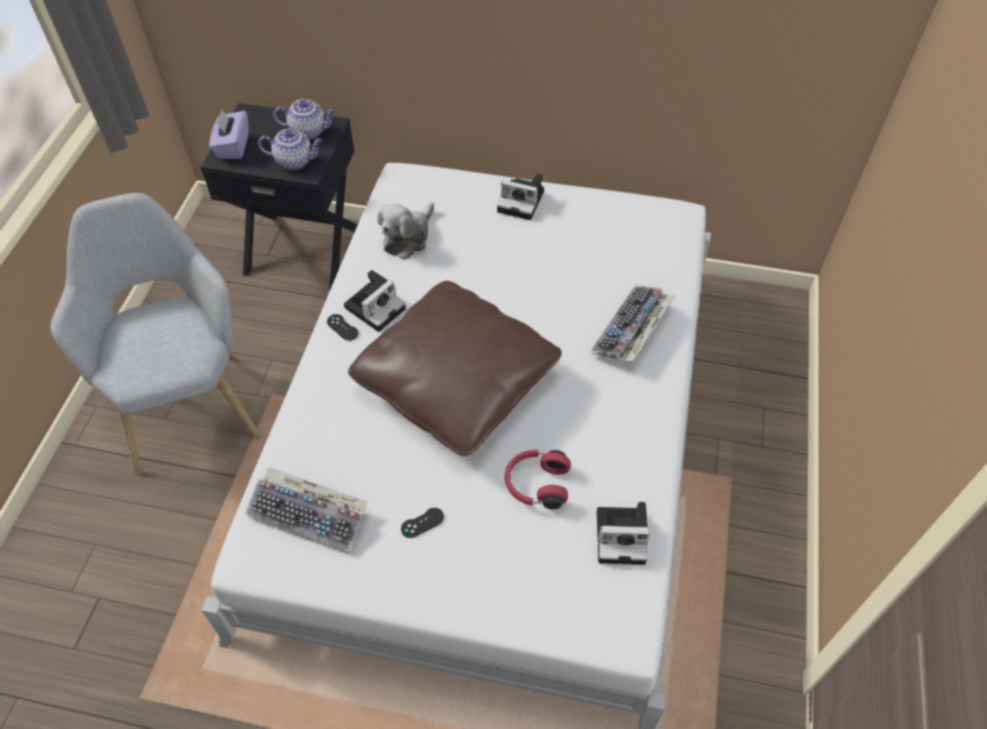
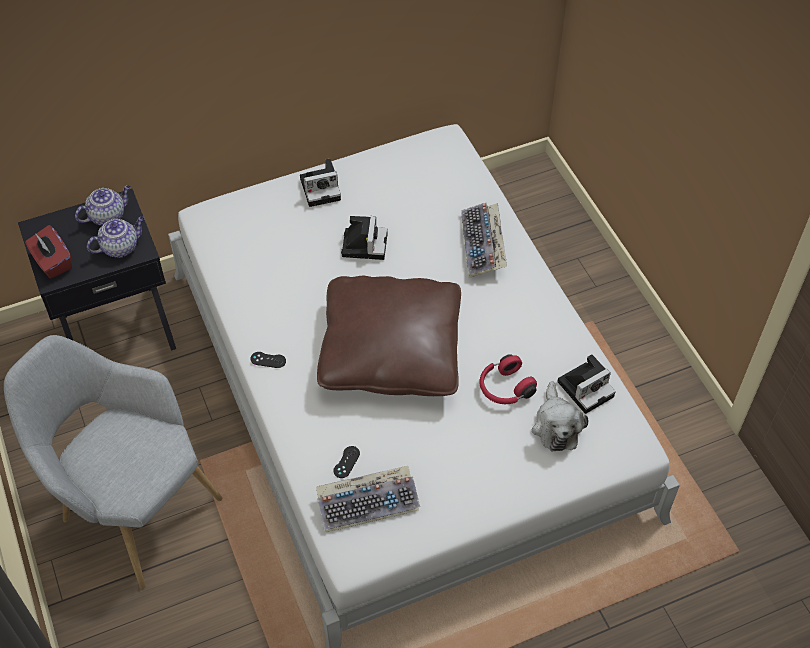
camera: 35 degrees left, 0 degrees up
purple tissue box [209,110,249,159] -> red tissue box [25,225,72,278]
camera [344,270,406,332] -> camera moved to [341,216,387,260]
plush toy [377,202,434,260] -> plush toy moved to [532,381,588,451]
black game controller [401,508,444,538] -> black game controller moved to [333,446,360,478]

